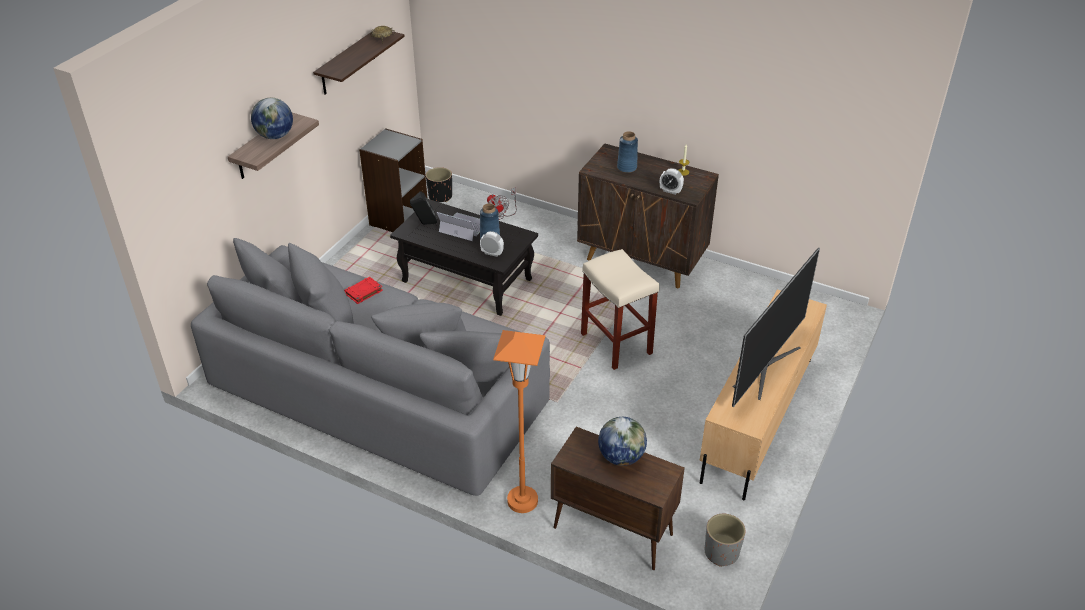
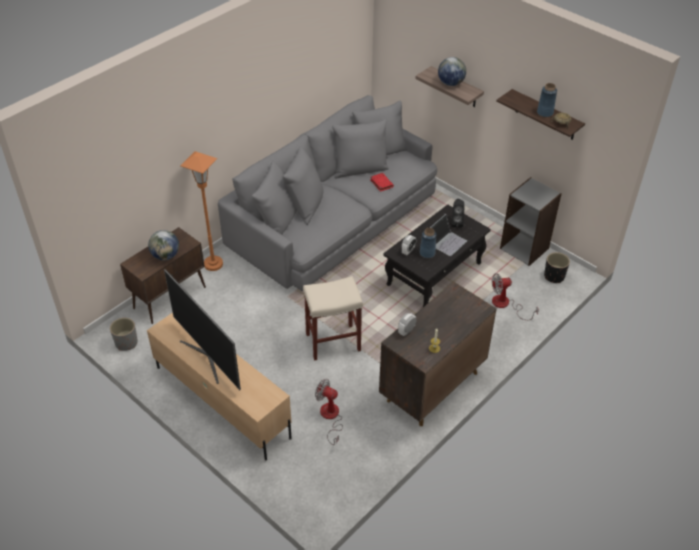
camera: 105 degrees right, 5 degrees up
blue vase [617,131,638,173] -> blue vase moved to [537,83,557,117]
none -> fan [315,379,343,445]

